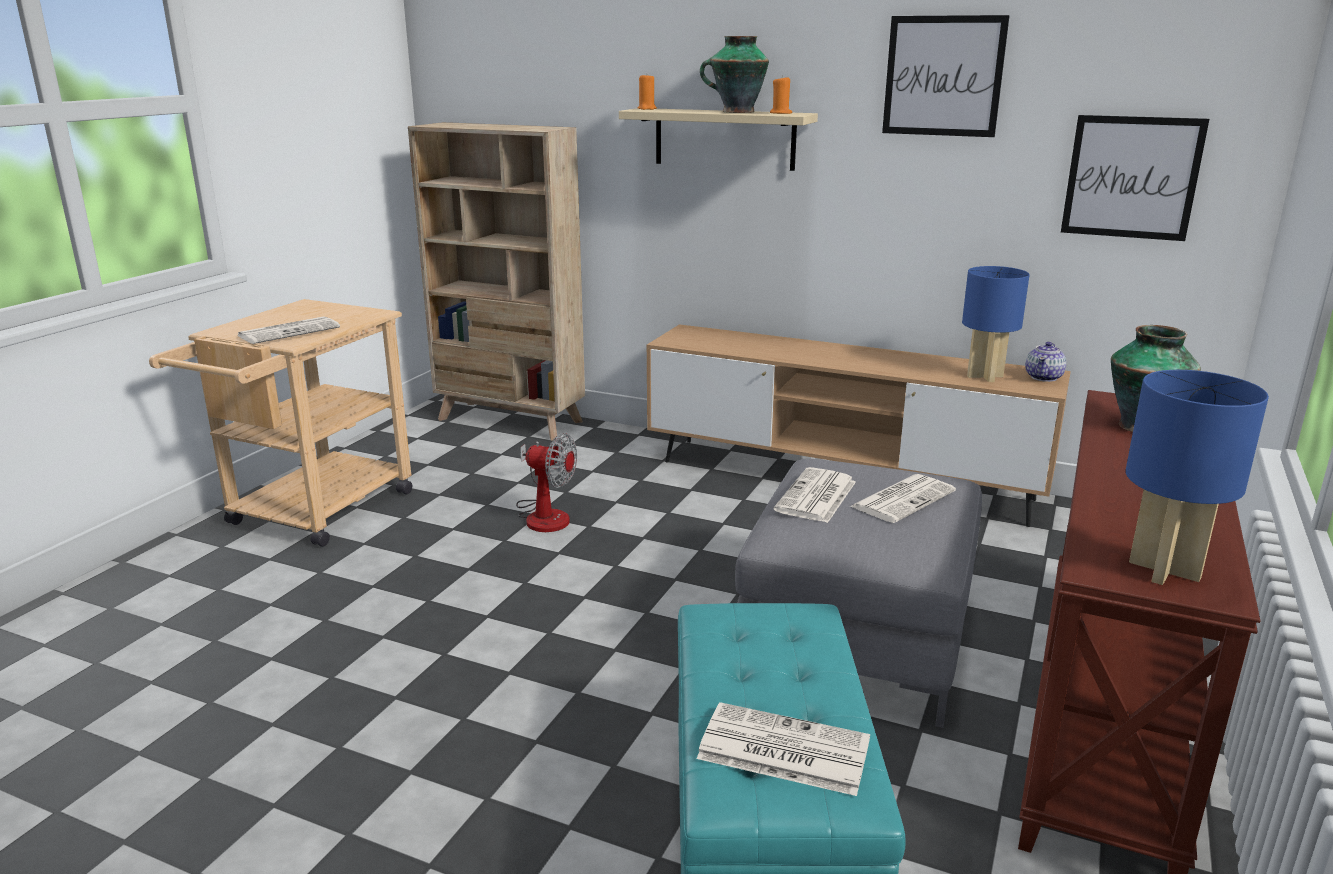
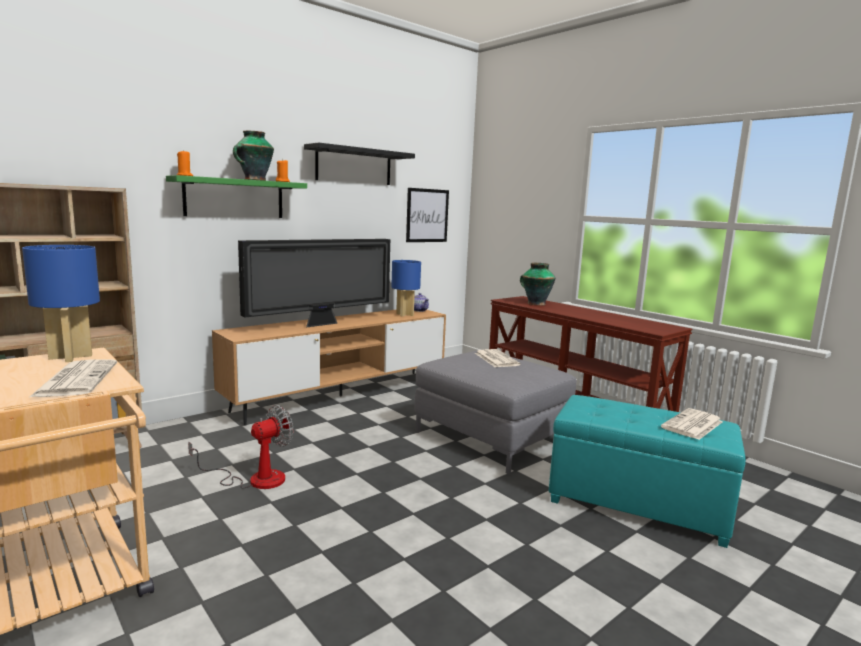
camera: 65 degrees left, 10 degrees down
beige shelf [619,108,818,171] -> green shelf [166,175,307,218]
newspaper [774,467,856,523] -> none
picture [882,15,1010,137] -> black shelf [304,143,415,185]
blue table lamp [1126,370,1269,585] -> blue table lamp moved to [22,245,100,362]
none -> television [238,239,390,328]

